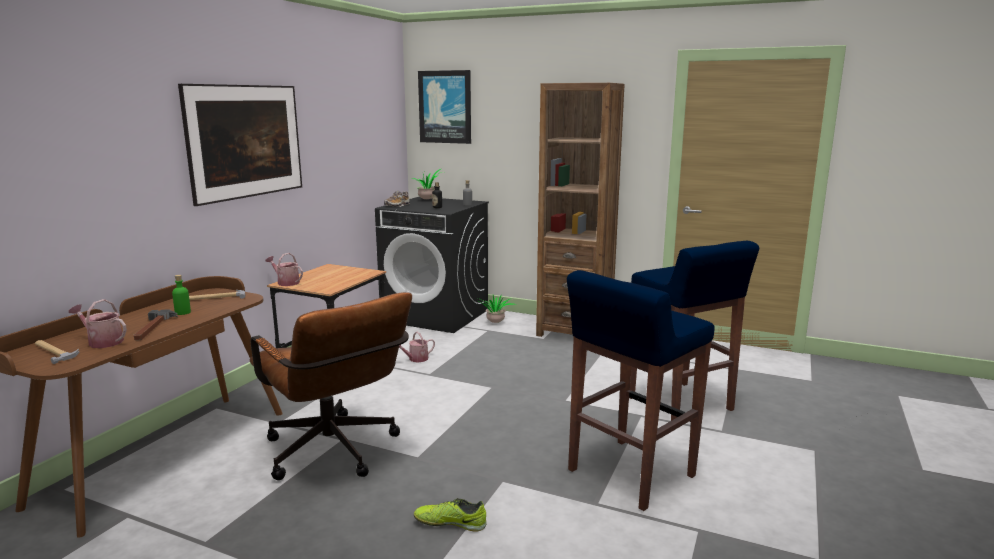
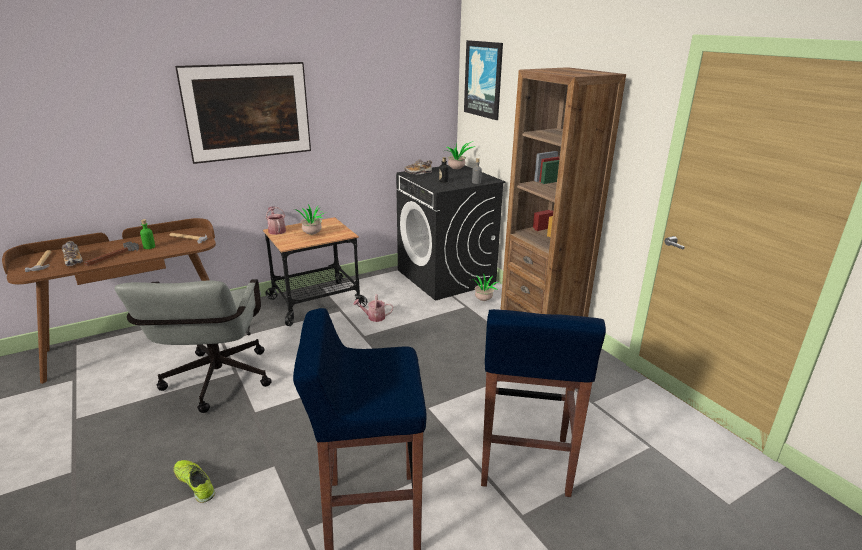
camera: 35 degrees right, 10 degrees up
watering can [69,299,127,348] -> shoe [62,241,83,266]
brown office chair [250,292,412,480] -> grey office chair [114,279,272,413]
none -> potted plant [294,204,329,235]

